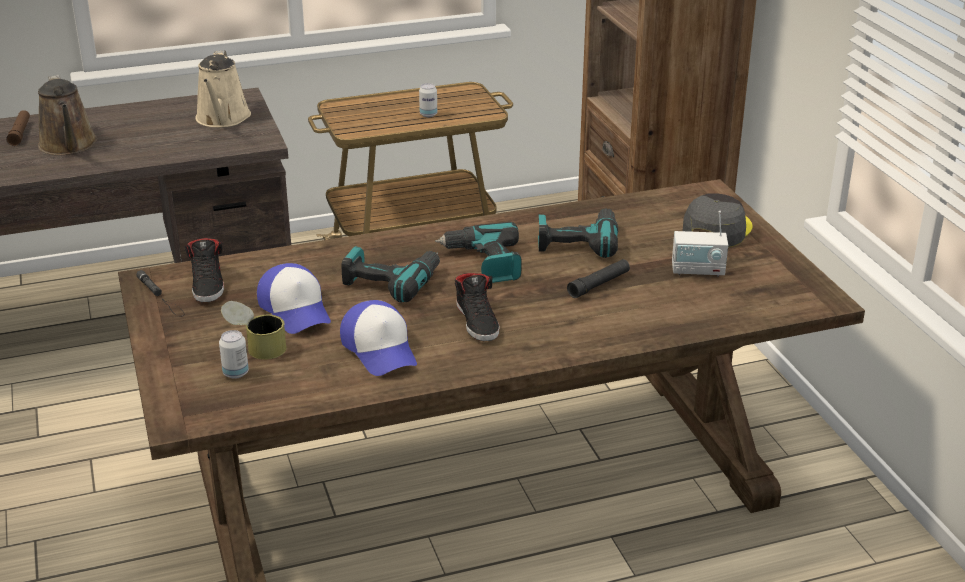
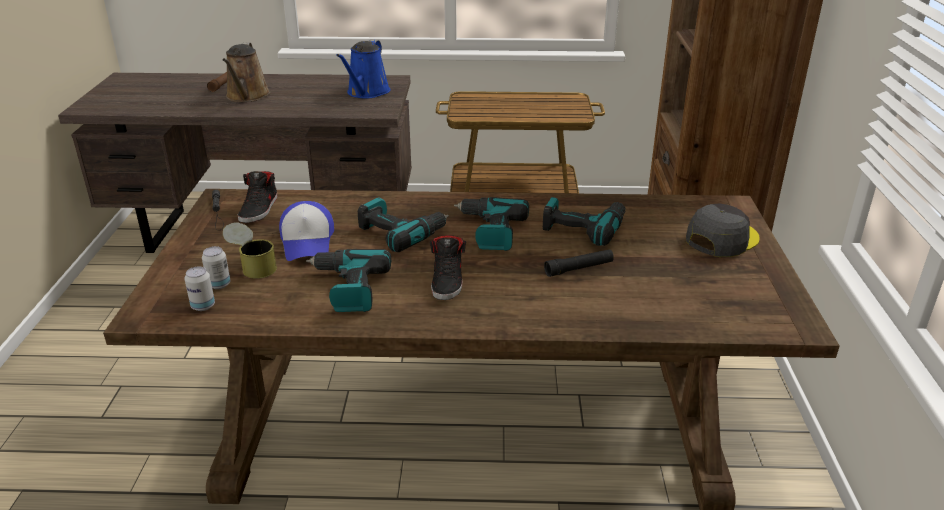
camera: 20 degrees right, 0 degrees up
beige watering can [195,50,251,127] -> blue watering can [336,40,390,99]
cap [340,300,417,376] -> power drill [306,249,391,312]
can [419,83,437,117] -> can moved to [184,267,215,311]
radio [672,211,728,277] -> none

